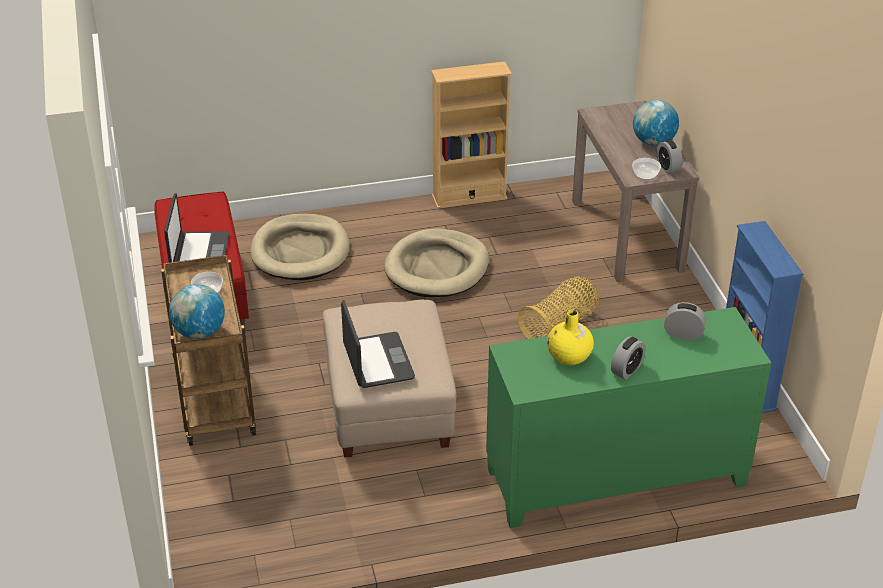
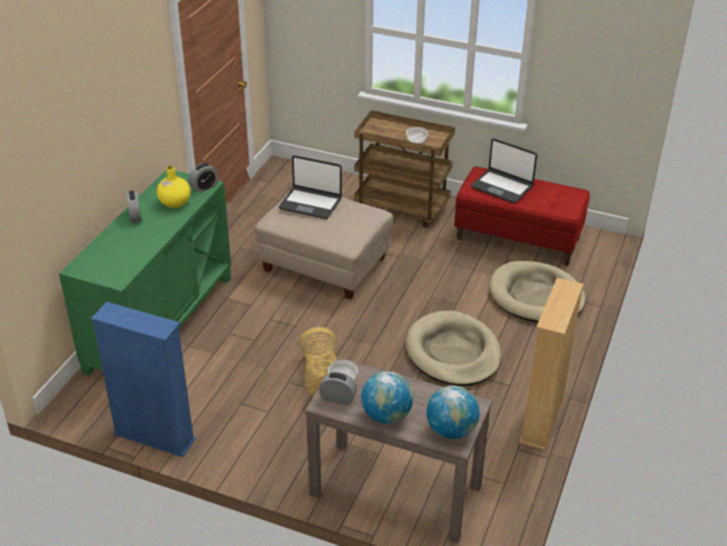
camera: 125 degrees right, 0 degrees up
globe [169,284,225,339] -> globe moved to [426,385,480,439]
alarm clock [664,302,706,341] -> alarm clock moved to [189,163,219,193]

